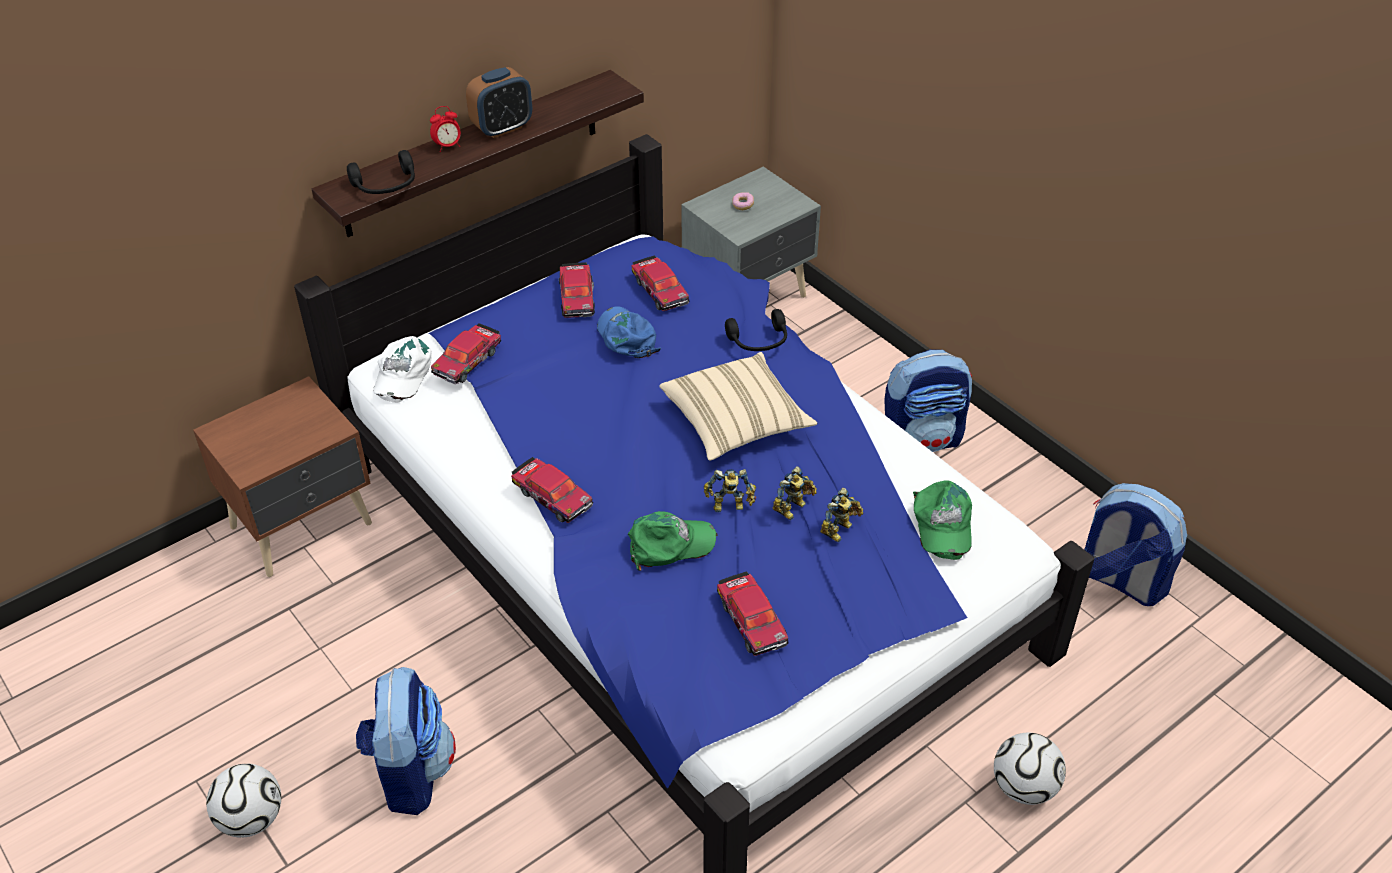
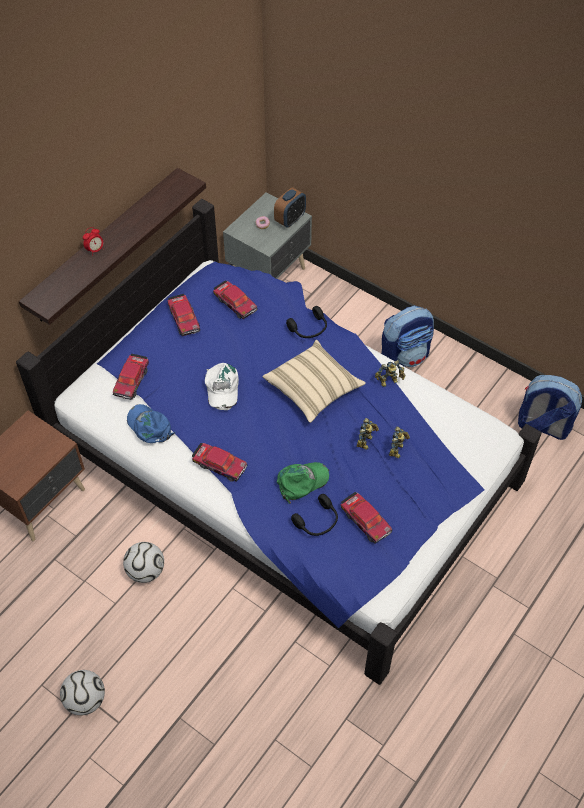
camera: 15 degrees left, 10 degrees up
black headphones [347,150,415,194] -> black headphones moved to [291,494,338,536]
backpack [356,667,456,815] -> none
white cap [373,336,432,403] -> white cap moved to [205,363,239,410]
alarm clock [466,67,532,138] -> alarm clock moved to [274,188,306,227]
blue cap [597,306,661,358] -> blue cap moved to [127,404,176,443]
toy robot [704,469,756,512] -> toy robot moved to [375,360,406,387]
green cap [913,480,972,560] -> none
football [994,733,1066,805] -> football moved to [123,542,164,583]

